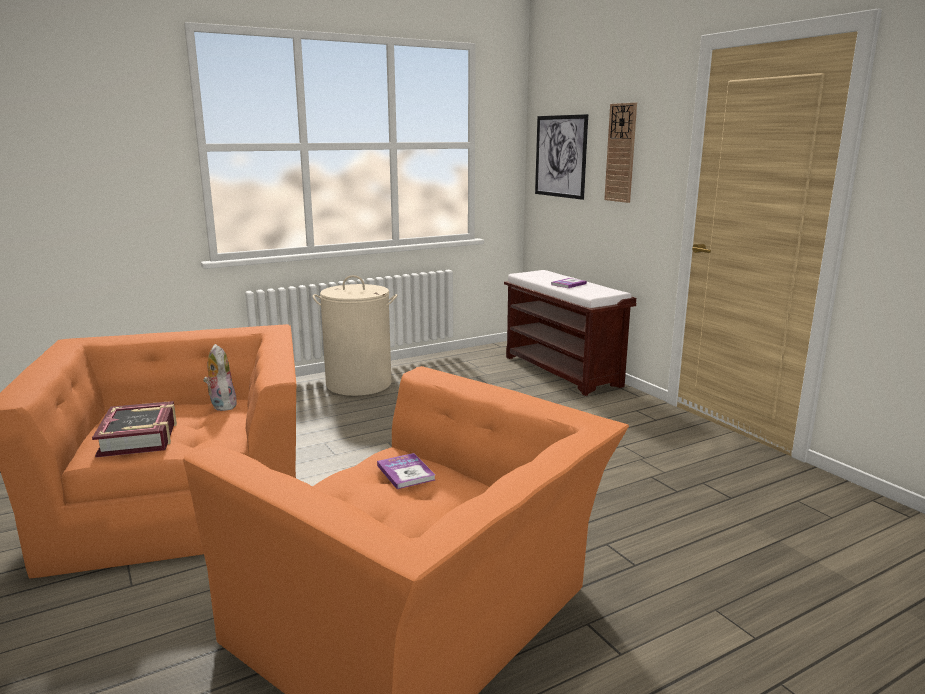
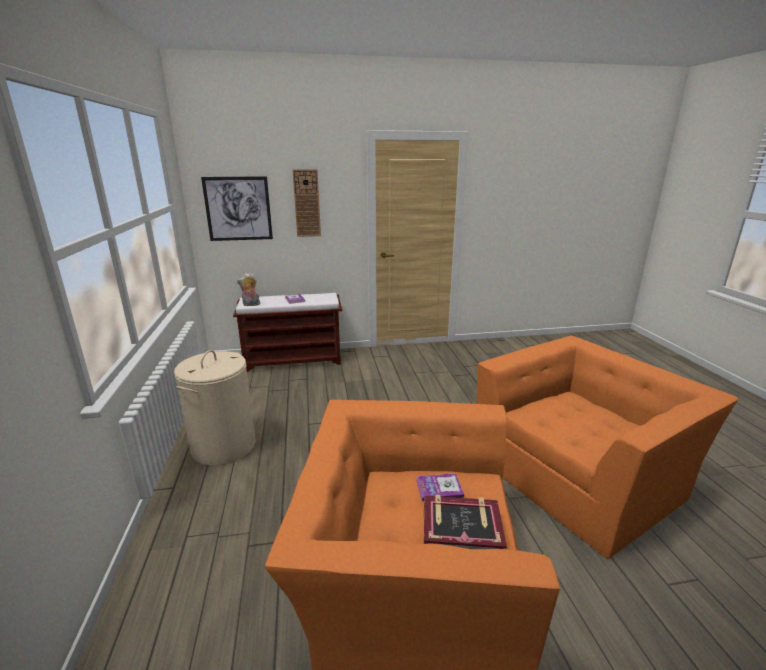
camera: 70 degrees left, 5 degrees up
plush toy [203,344,237,411] -> plush toy moved to [237,273,260,306]
book [377,453,435,489] -> book moved to [416,473,464,501]

